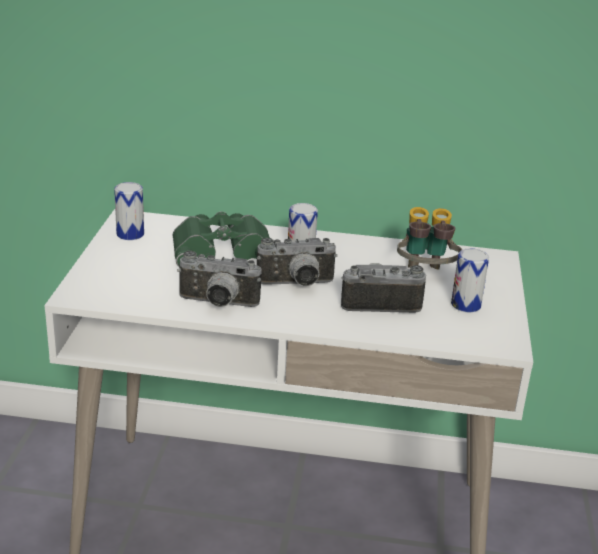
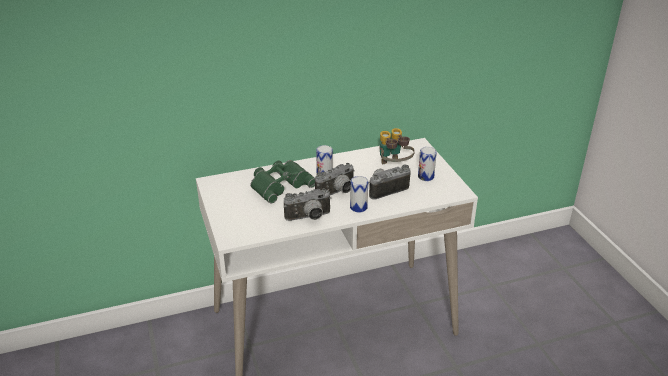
camera: 25 degrees left, 5 degrees up
can [114,182,144,240] -> can moved to [350,176,368,213]

